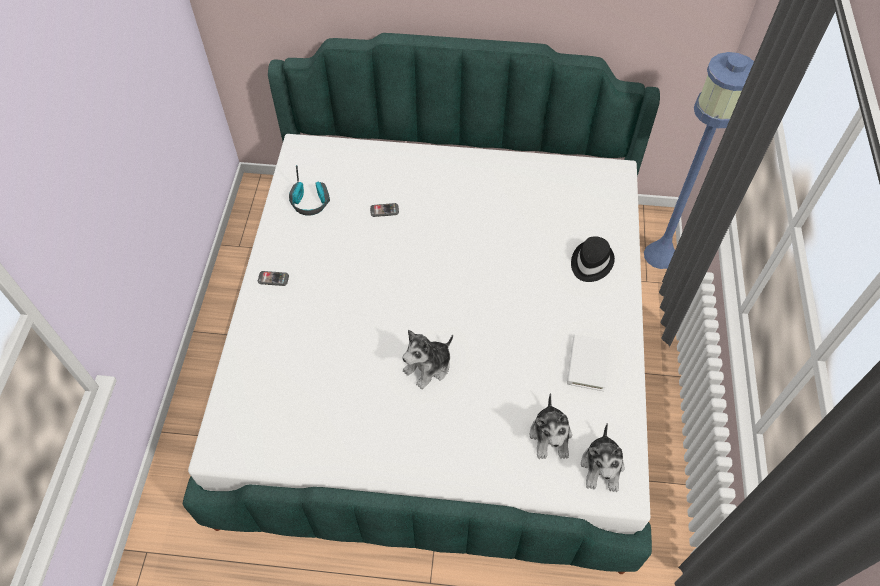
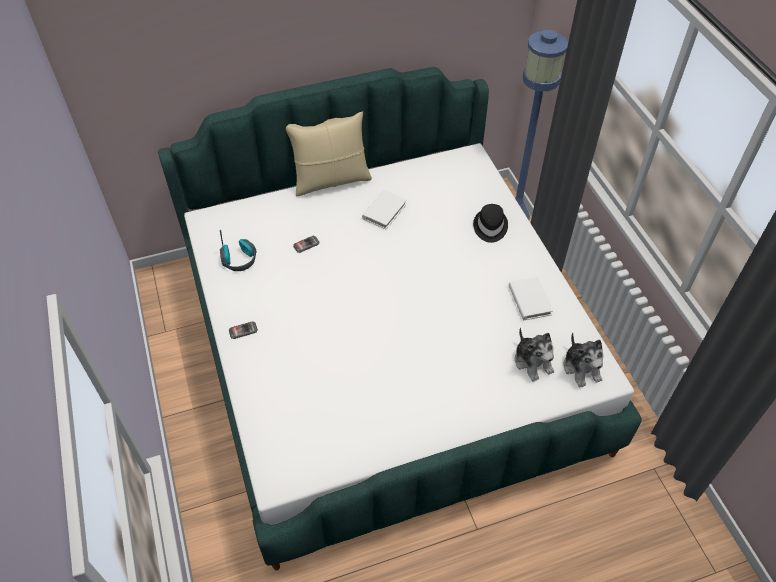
camera: 25 degrees left, 5 degrees down
plush toy [402,330,453,389] -> none
none -> beige pillow [286,111,372,196]
none -> white book [362,190,407,229]

